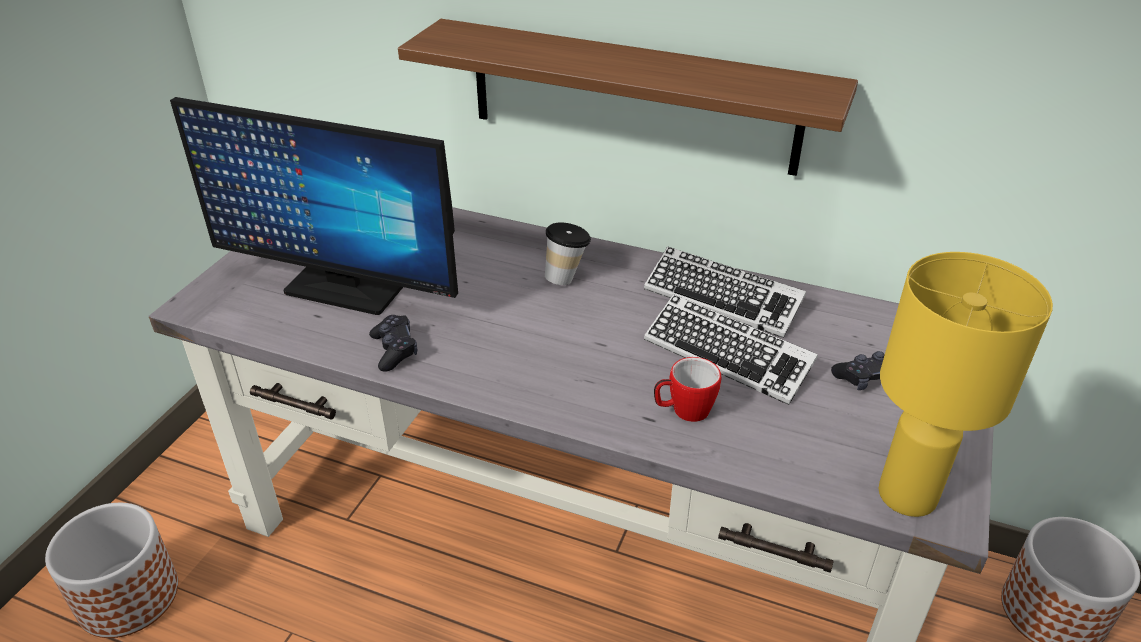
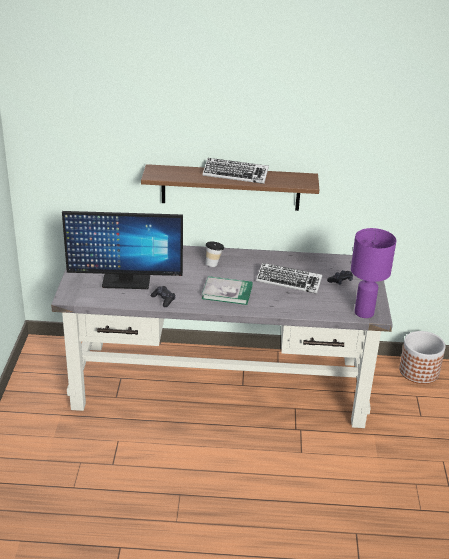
camera: 20 degrees left, 5 degrees down
planter [45,503,178,638] -> none
keyboard [644,246,806,338] -> keyboard moved to [202,158,269,184]
mug [654,357,721,422] -> none
yellow table lamp [878,252,1053,517] -> purple table lamp [351,228,396,318]
none -> book [202,276,253,305]

